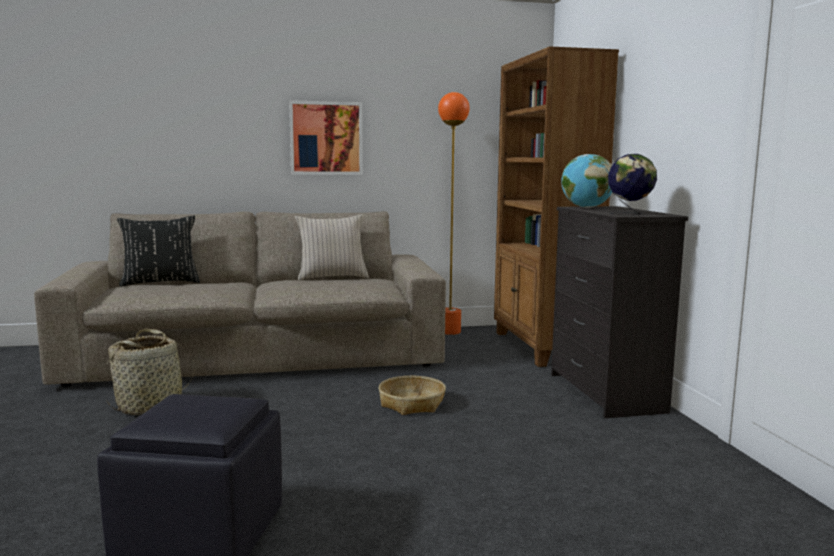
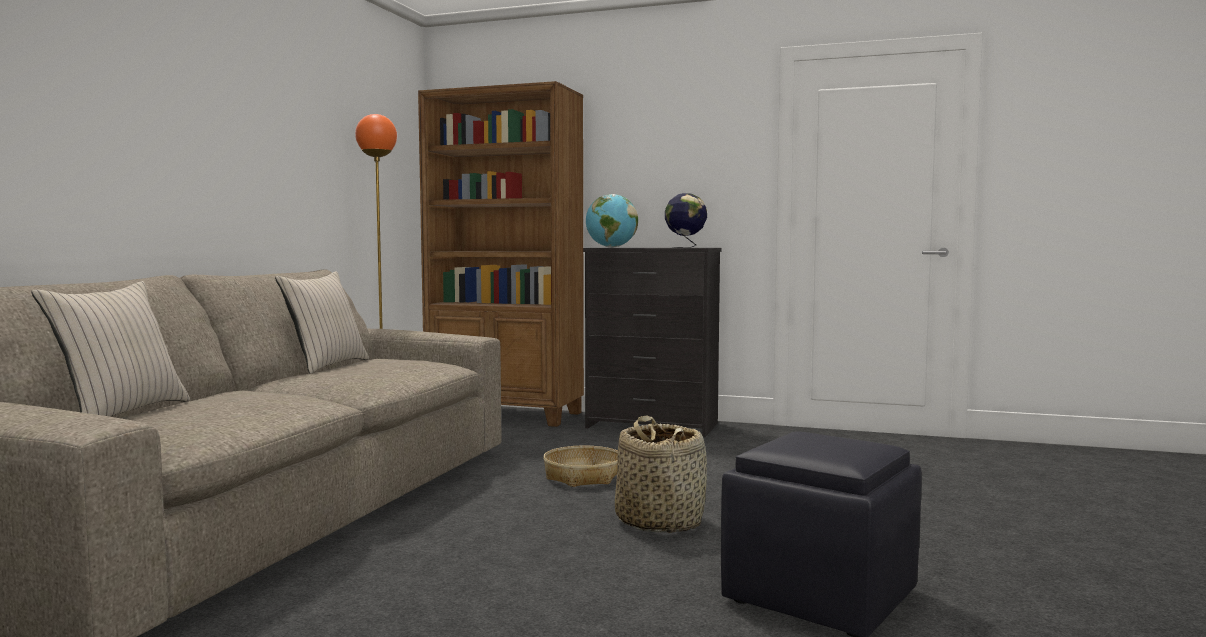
camera: 60 degrees left, 5 degrees down
basket [106,329,195,415] -> basket moved to [615,415,707,533]
black pillow [117,215,200,287] -> beige pillow [31,281,190,417]
picture [289,100,363,175] -> none

